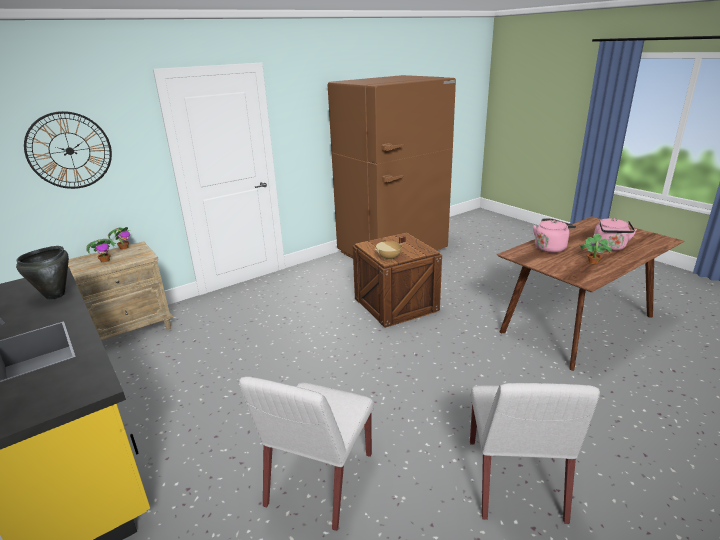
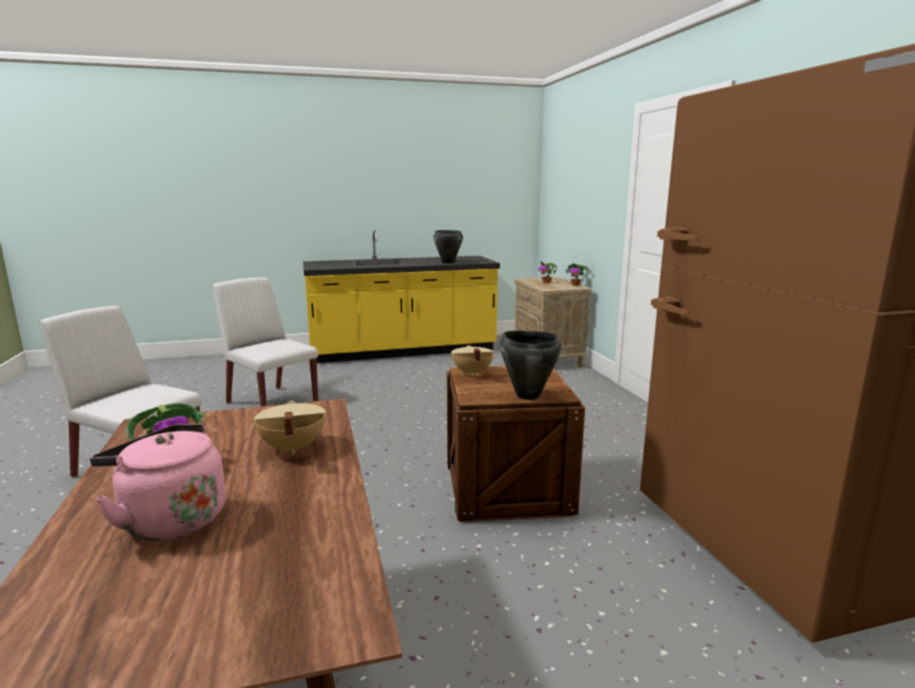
camera: 110 degrees right, 10 degrees down
wall clock [24,111,112,189] -> none
pink kettle [533,218,576,253] -> beige cooking pot [254,401,326,455]
none -> black cooking pot [499,331,561,400]

